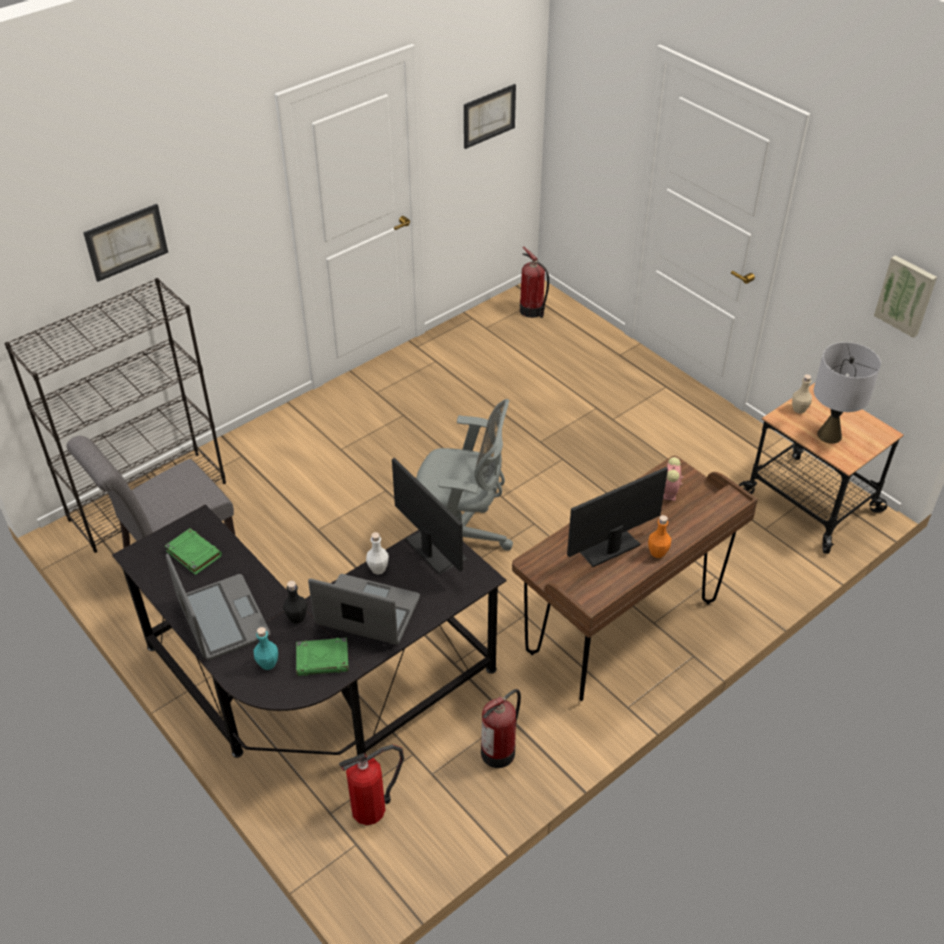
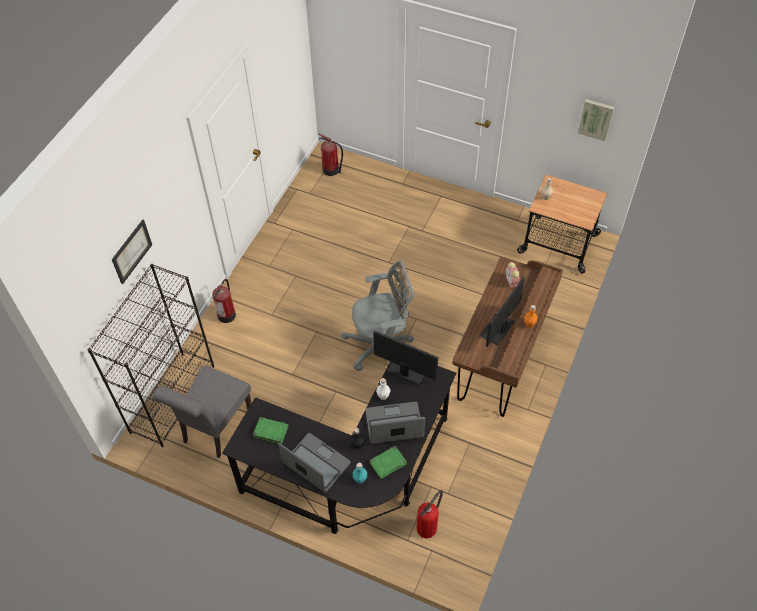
camera: 25 degrees left, 10 degrees up
picture [464,84,516,149] -> none
fire extinguisher [481,689,521,768] -> fire extinguisher moved to [212,279,236,323]
grey table lamp [814,342,881,444] -> none

